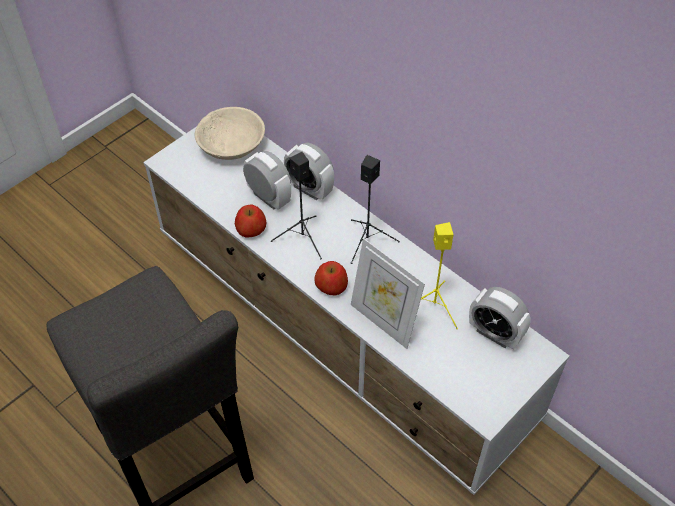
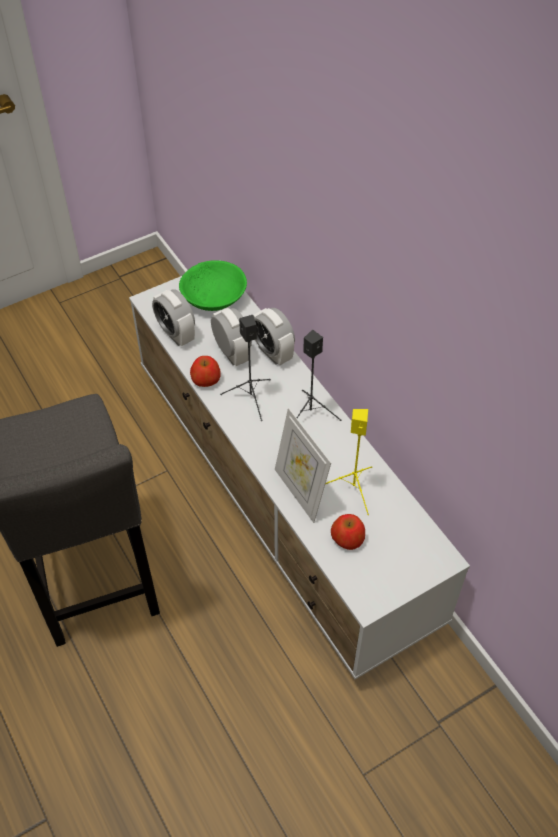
camera: 15 degrees right, 0 degrees up
beige bowl [194,107,265,160] -> green bowl [179,260,247,311]
apple [314,261,348,296] -> apple moved to [331,514,365,550]
alarm clock [469,287,531,349] -> alarm clock moved to [152,289,195,346]

